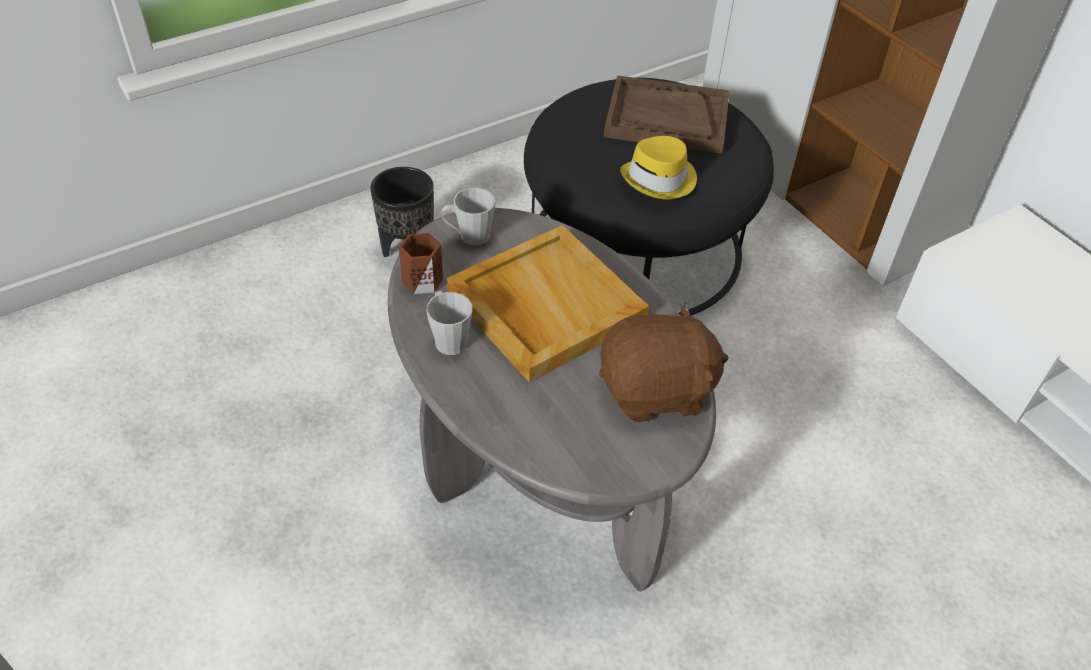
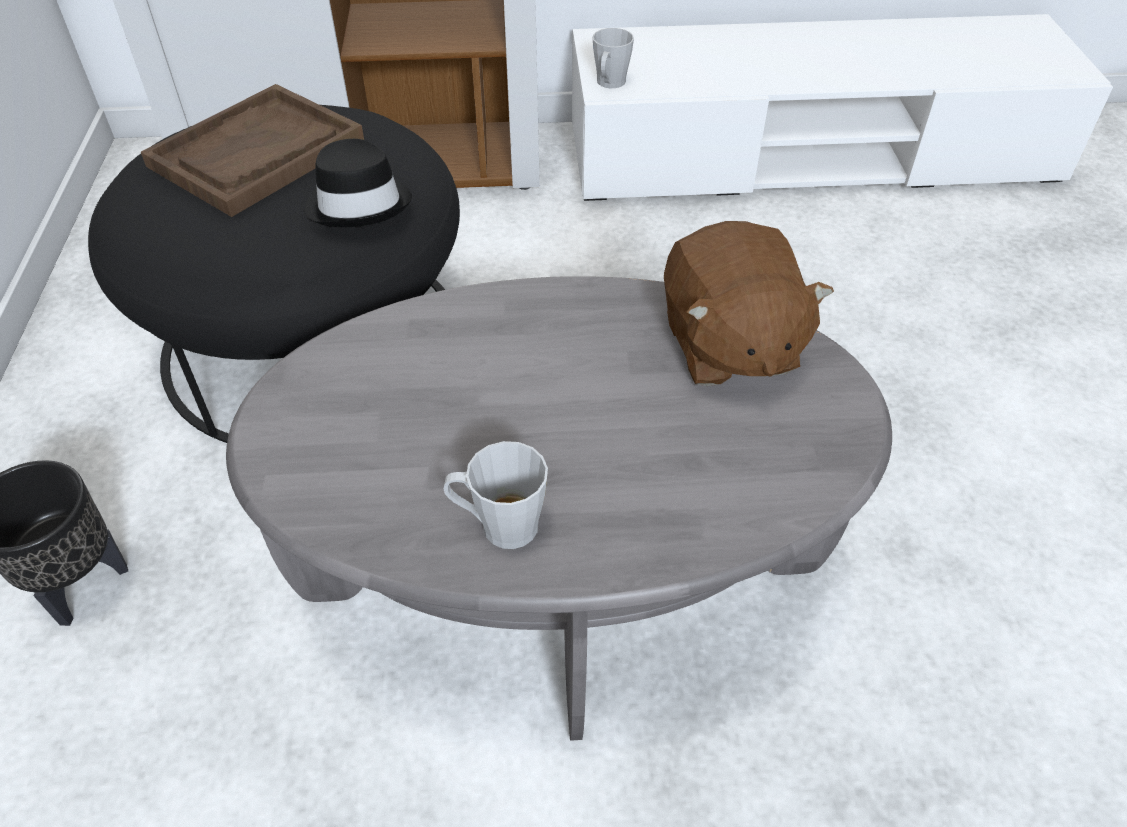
camera: 60 degrees left, 0 degrees up
brown mug [399,233,443,294] -> none
grey mug [441,187,495,246] -> grey mug moved to [592,28,634,88]
beige tray [447,225,649,383] -> none
brown plush toy [599,303,729,422] -> brown plush toy turned 150 degrees clockwise [664,221,834,386]
yellow hat [620,136,697,200] -> black hat [305,139,412,227]

